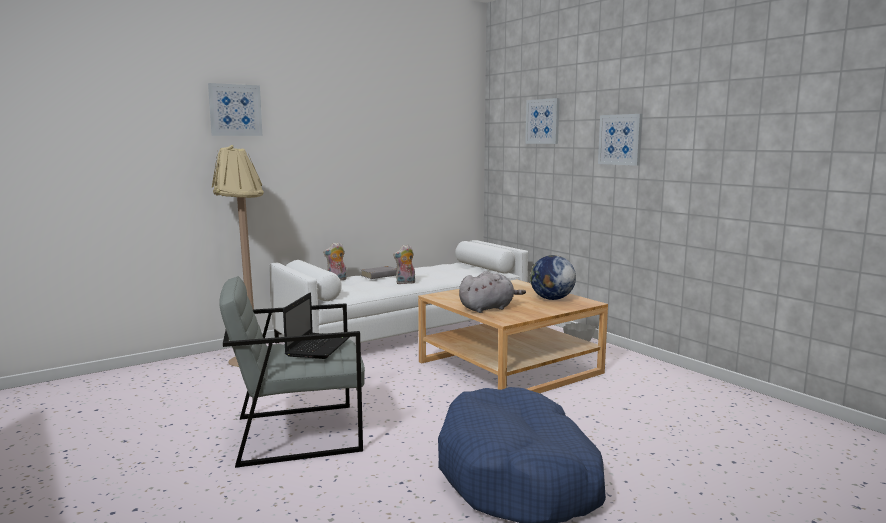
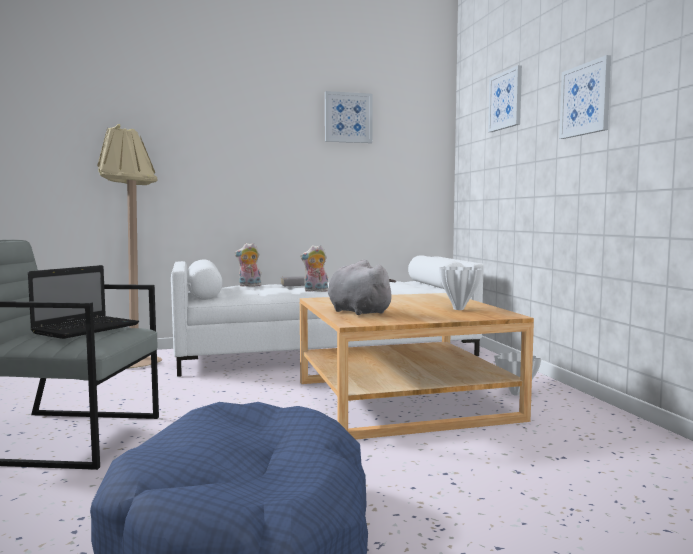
camera: 20 degrees right, 5 degrees down
picture [208,83,262,136] -> picture moved to [325,91,373,143]
grey plush toy [459,271,526,313] -> grey plush toy turned 120 degrees counterclockwise [328,260,396,315]
globe [530,255,576,300] -> white vase [439,267,483,310]

